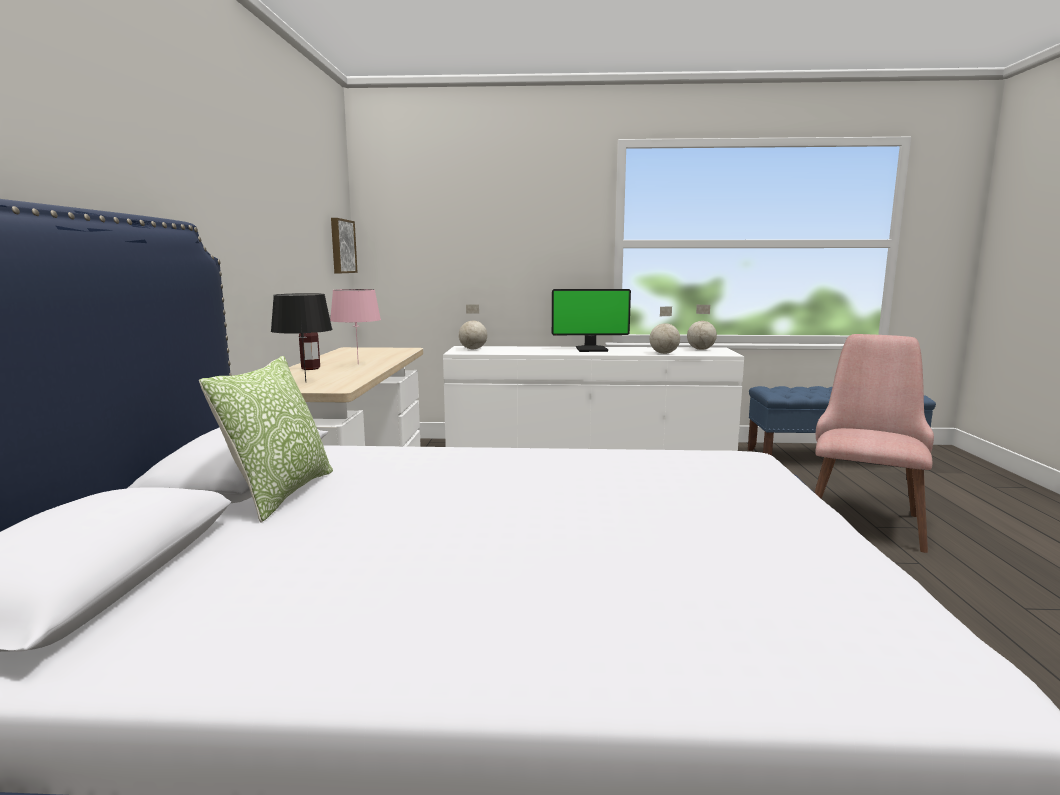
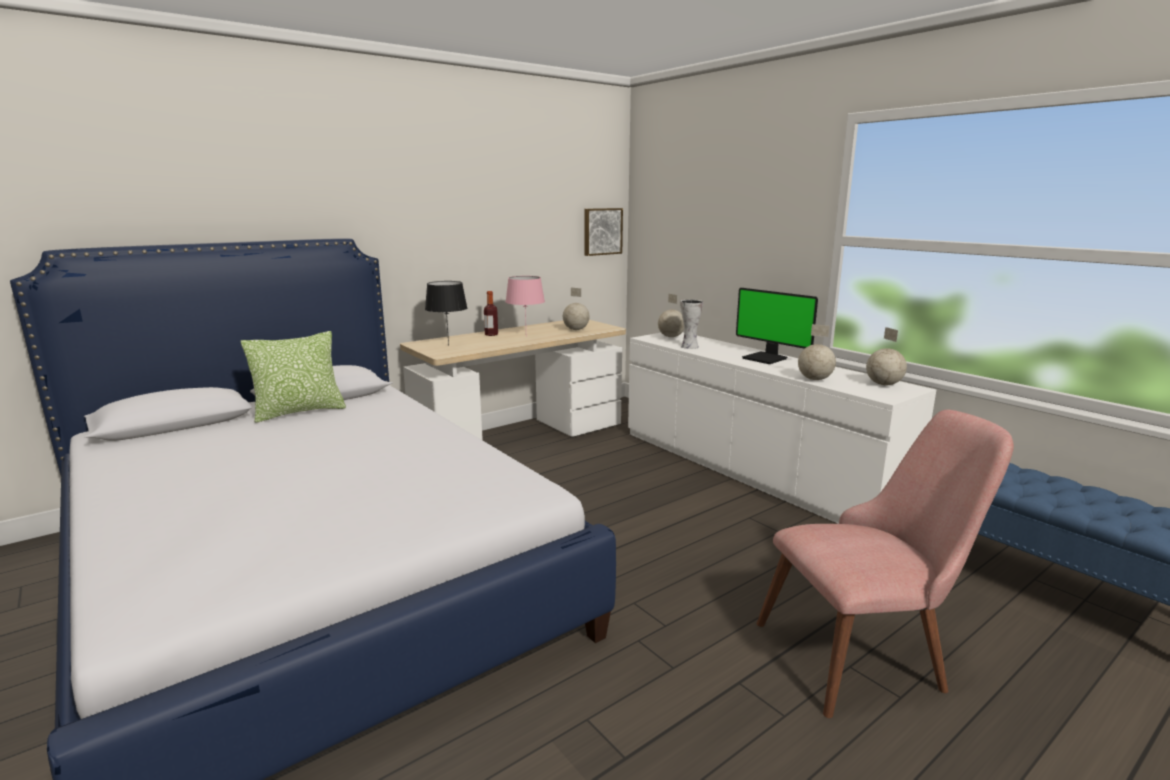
camera: 50 degrees right, 5 degrees up
none -> globe [563,288,590,330]
none -> vase [680,300,703,349]

